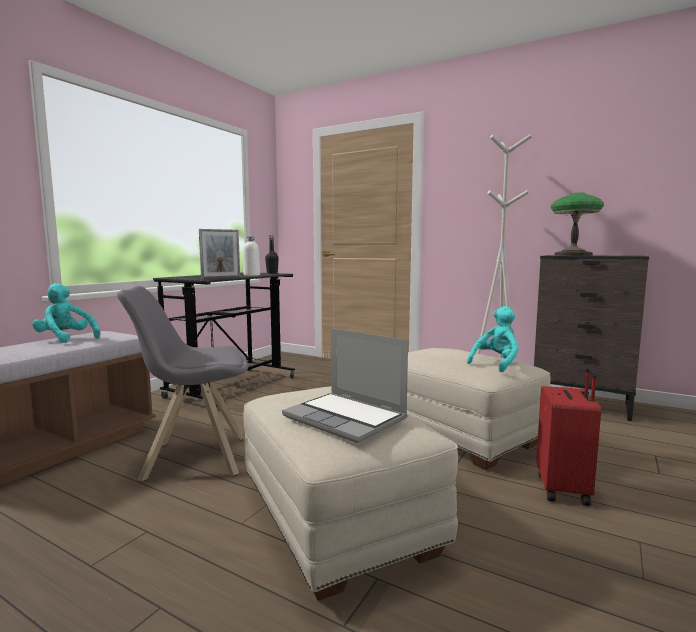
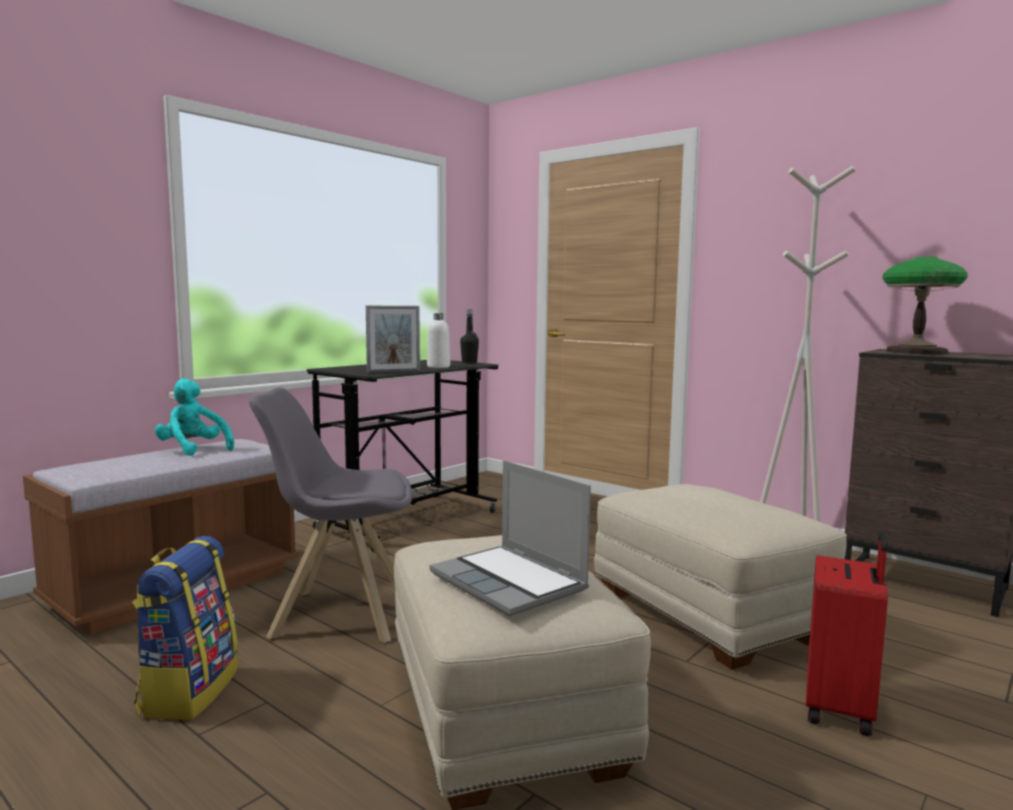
camera: 10 degrees right, 0 degrees up
turquoise plush toy [467,306,519,372] -> none
none -> backpack [132,536,238,720]

